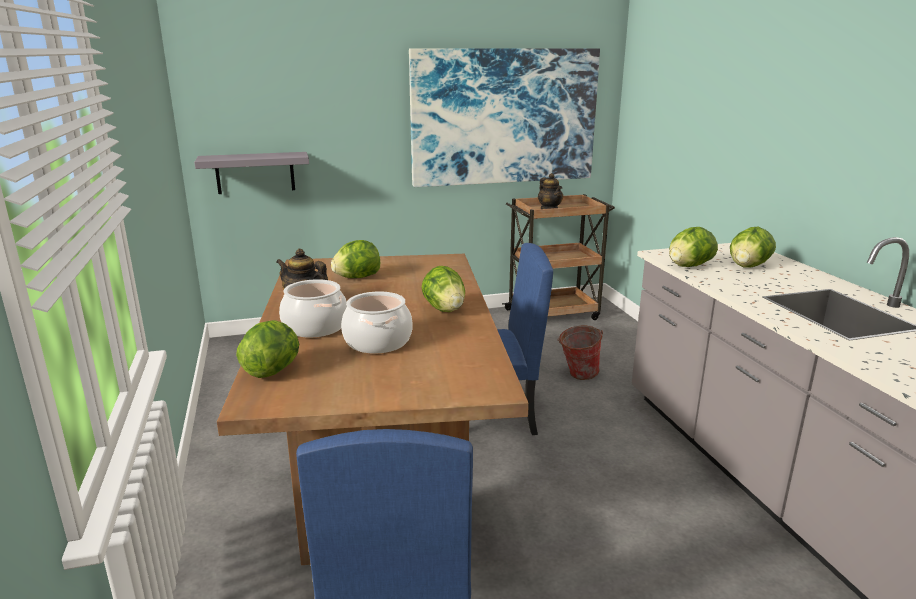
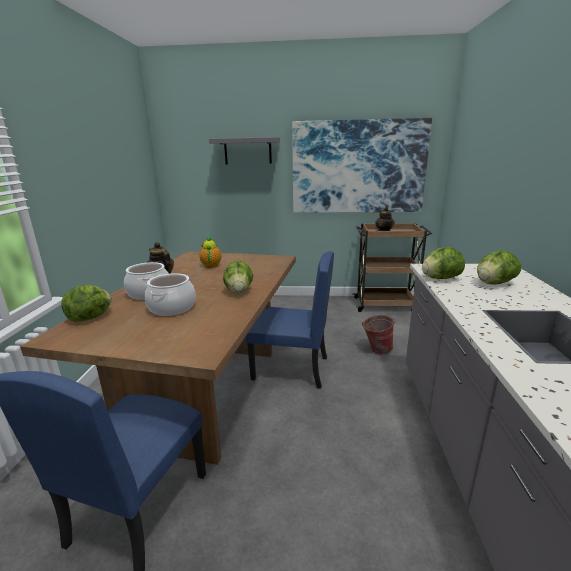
camera: 20 degrees right, 0 degrees up
grey shelf [194,152,309,194] -> grey shelf moved to [209,137,280,164]
lettuce [331,240,380,278] -> teapot [199,236,221,268]

